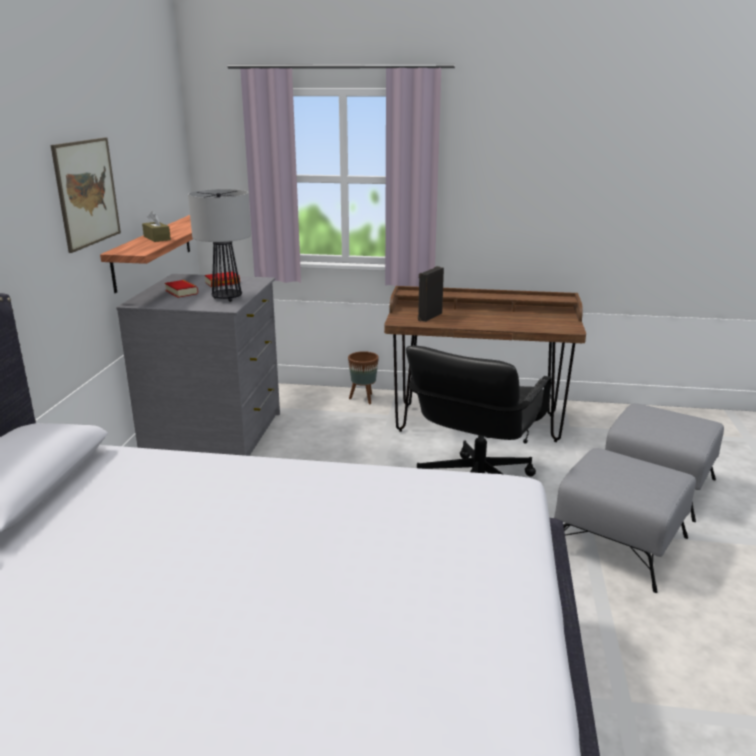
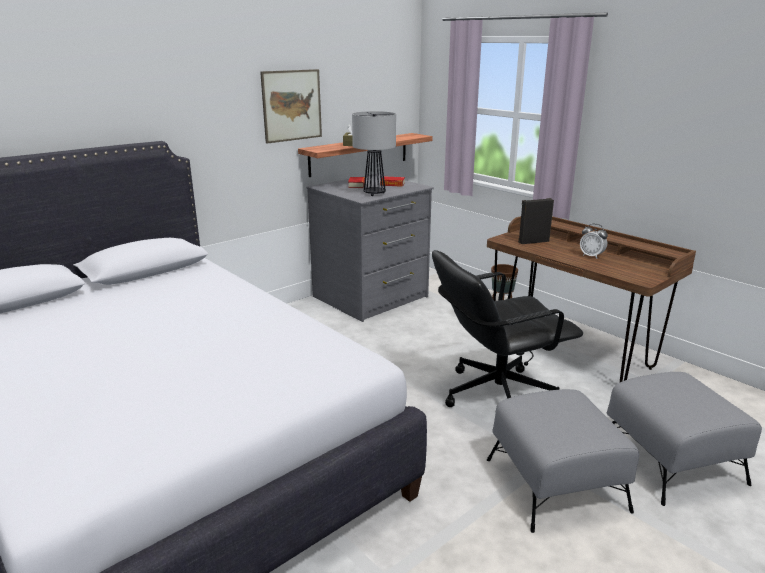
camera: 40 degrees right, 0 degrees up
none -> alarm clock [580,224,608,259]

